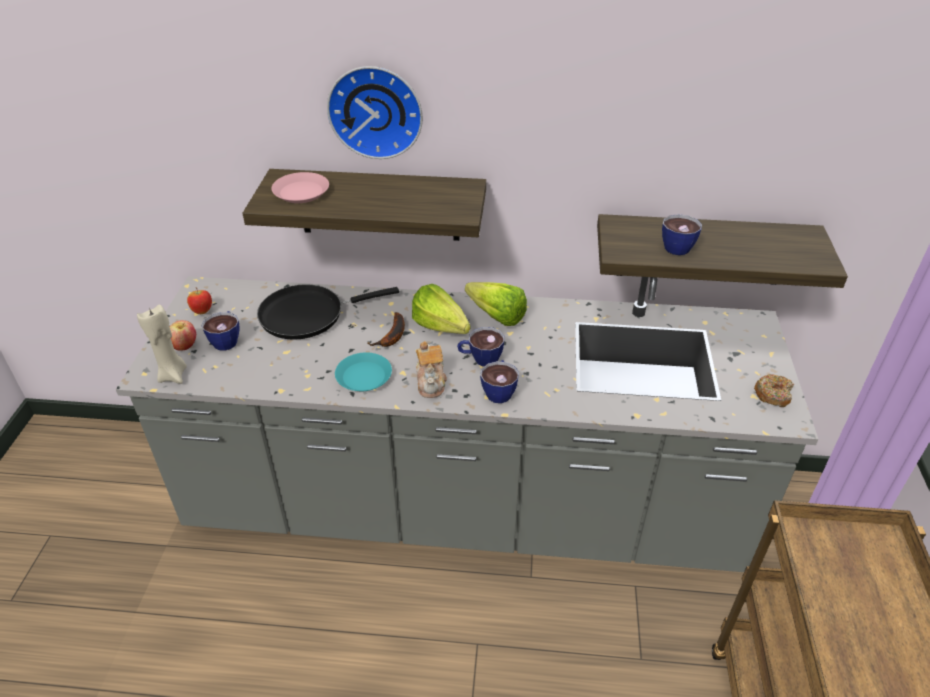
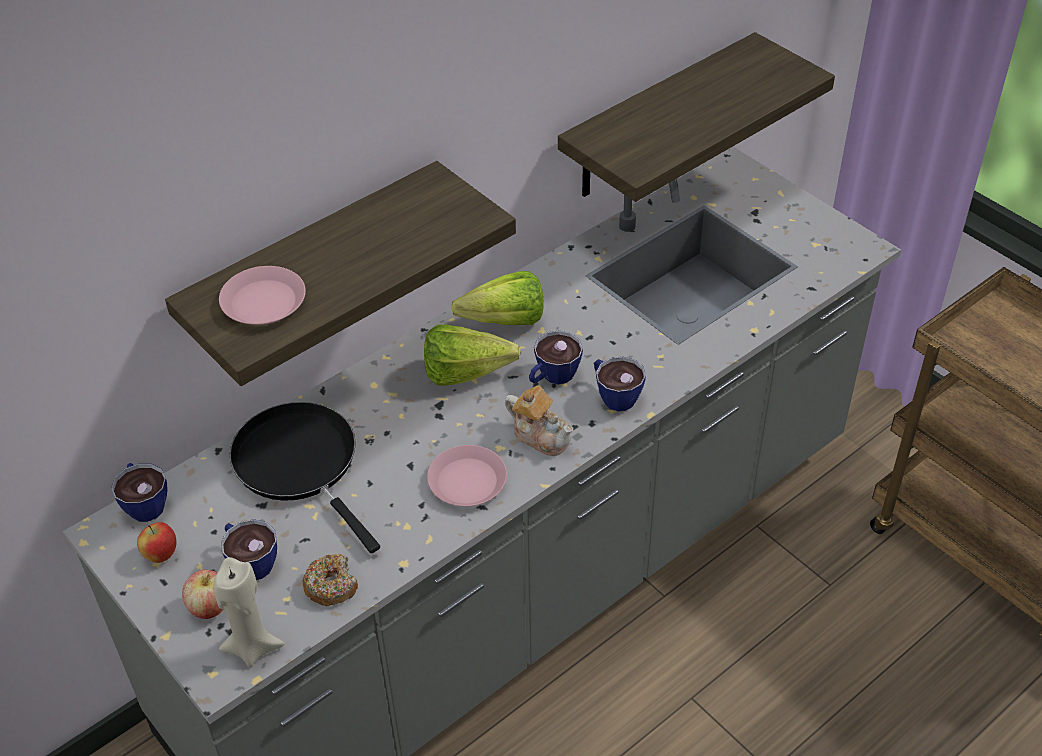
camera: 45 degrees left, 5 degrees up
black frying pan [257,284,399,340] -> black frying pan turned 120 degrees clockwise [230,402,380,553]
wall clock [327,66,423,159] -> none
turquoise plate [335,353,392,391] -> pink plate [427,445,507,507]
banana [368,312,405,347] -> none
cup [662,214,702,255] -> cup moved to [111,463,168,522]
donut [754,374,794,407] -> donut moved to [302,554,358,606]

